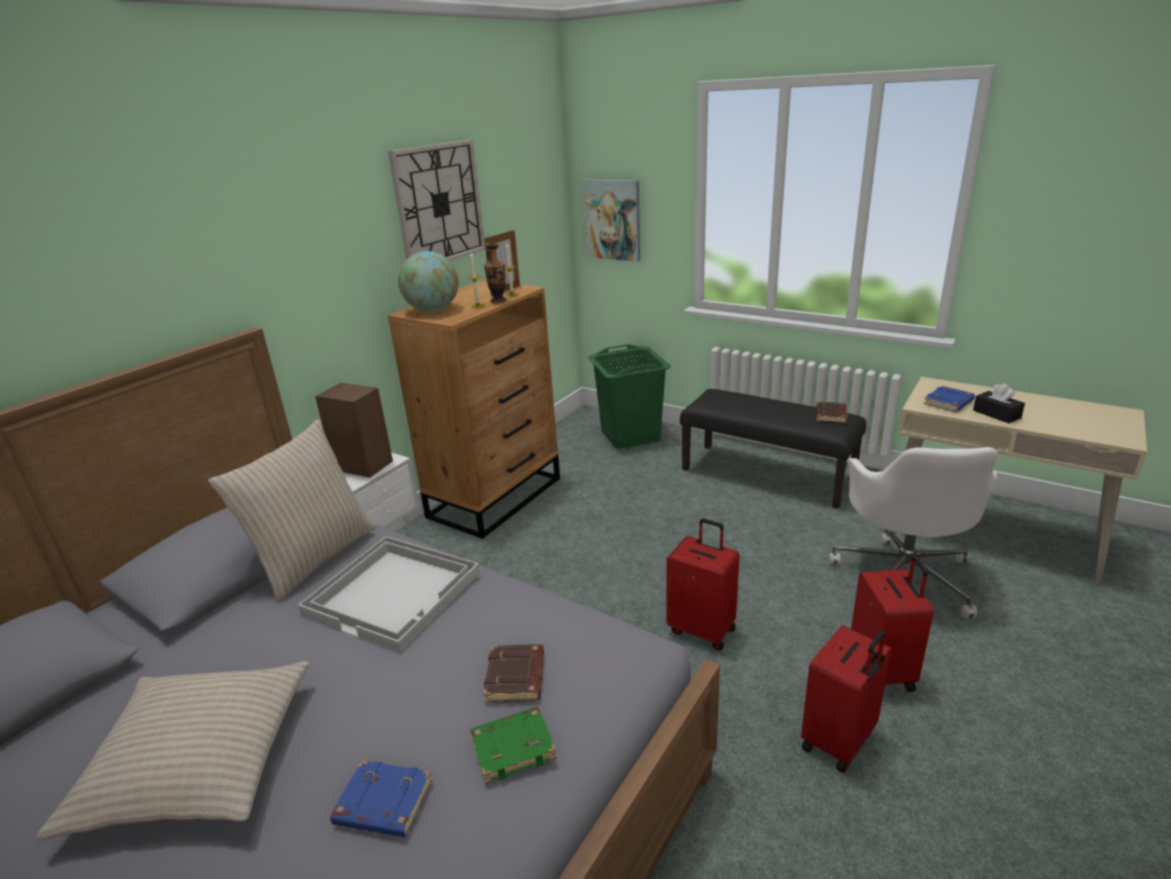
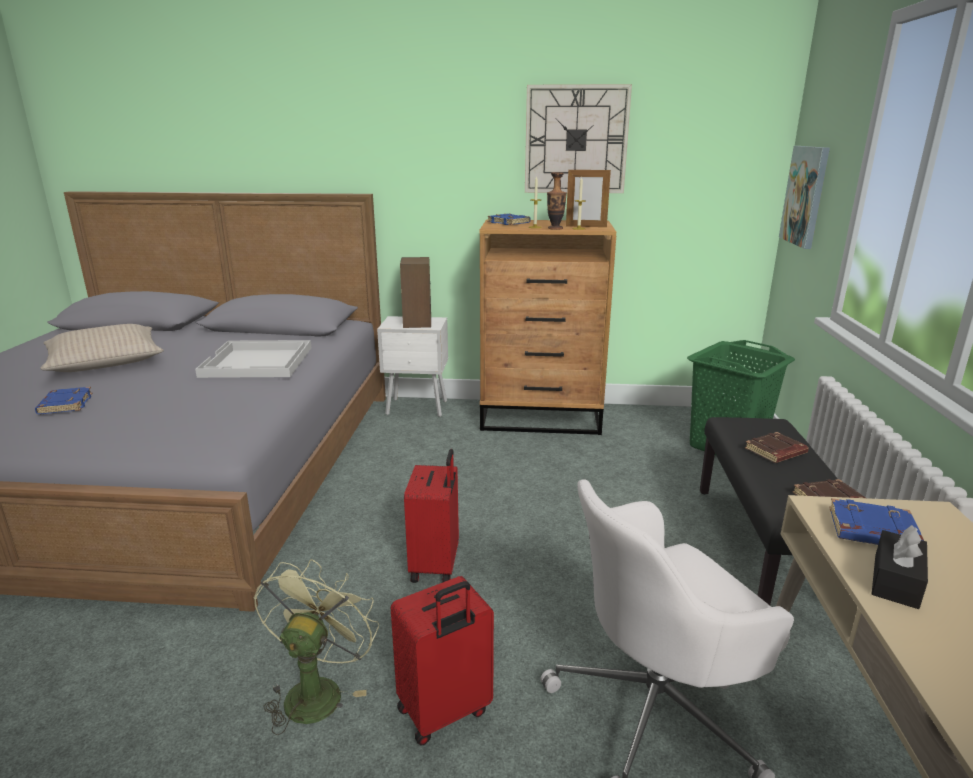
camera: 60 degrees right, 5 degrees down
beige pillow [208,419,376,602] -> none
globe [398,251,459,312] -> blue book [487,214,531,225]
green book [470,707,557,784] -> none
brown book [483,644,544,703] -> brown book moved to [745,432,809,463]
red suitcase [801,625,892,773] -> green fan [254,559,379,735]

